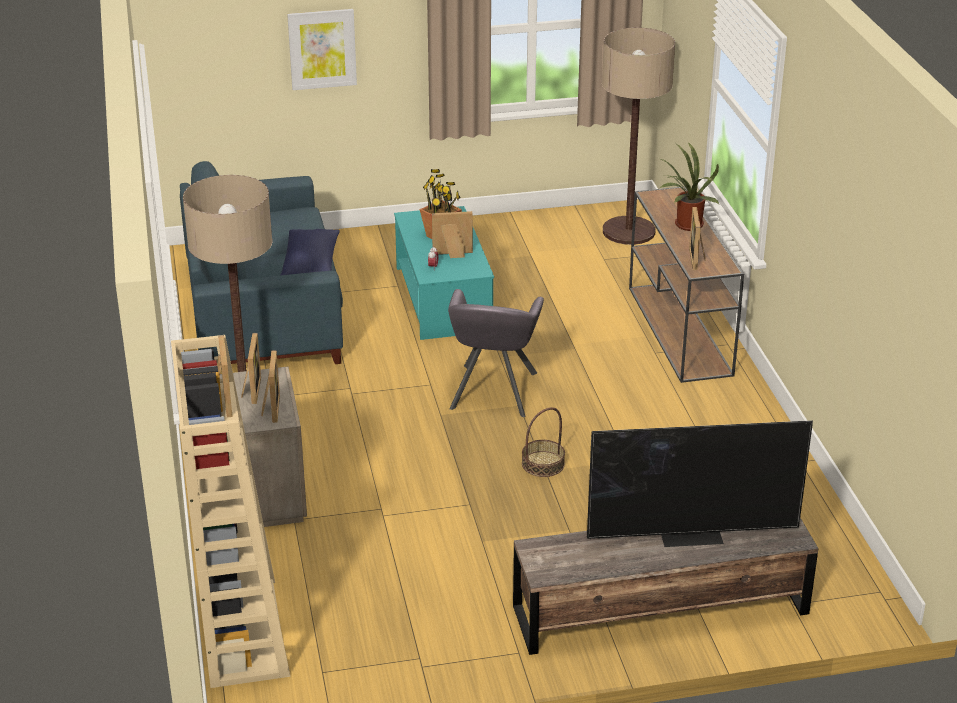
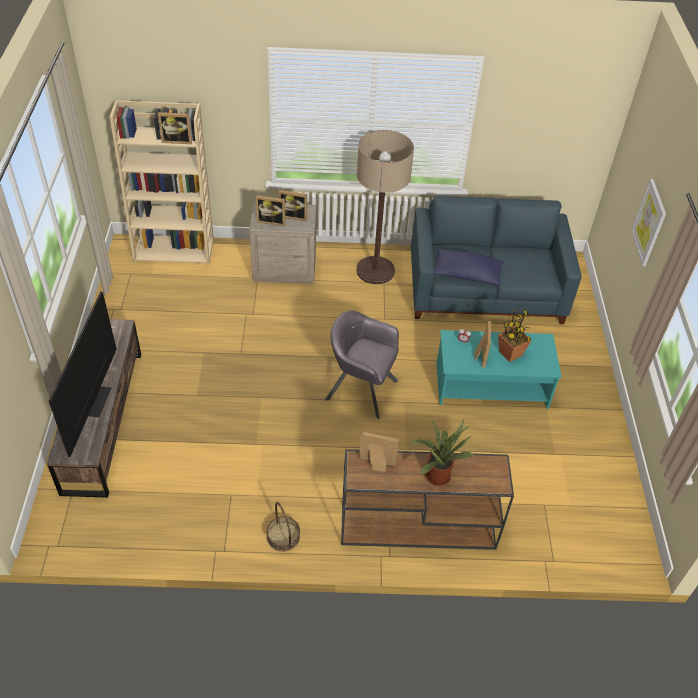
camera: 100 degrees right, 15 degrees up
basket [522,407,565,477] -> basket moved to [267,502,300,552]
floor lamp [602,28,675,245] -> none

